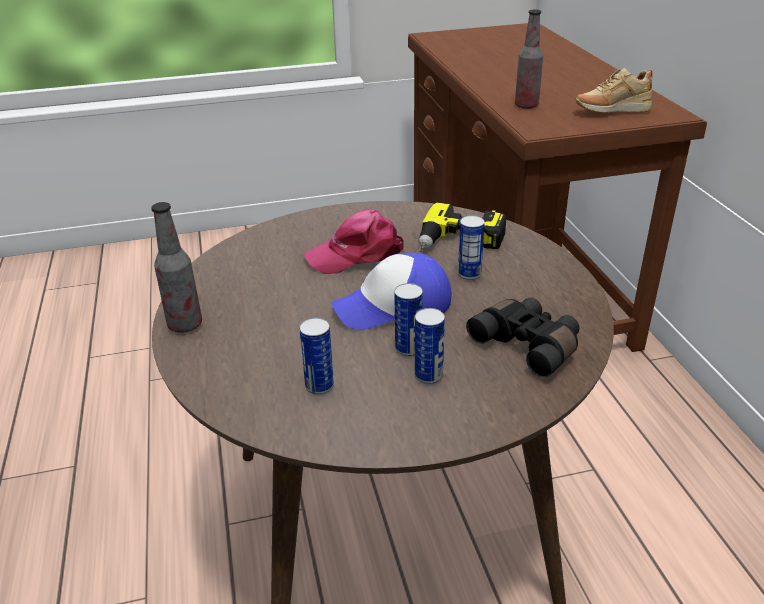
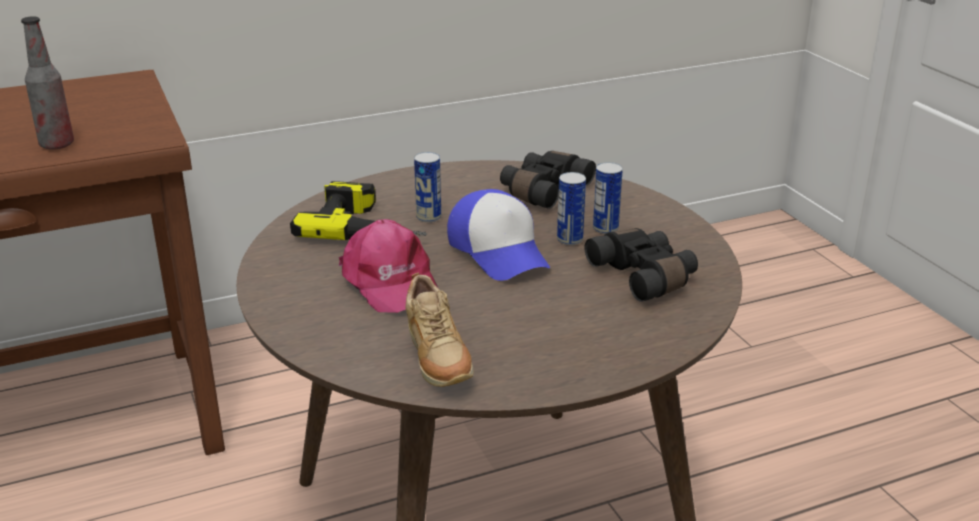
camera: 100 degrees left, 5 degrees down
bottle [151,202,202,333] -> none
can [299,318,334,395] -> black binoculars [585,228,698,302]
beige shoe [575,68,653,113] -> beige shoe moved to [405,272,474,387]

